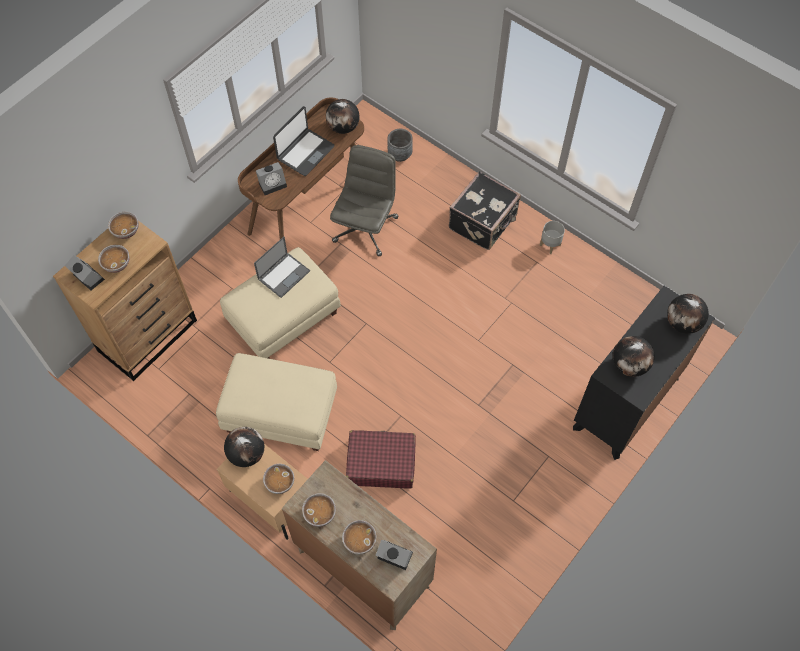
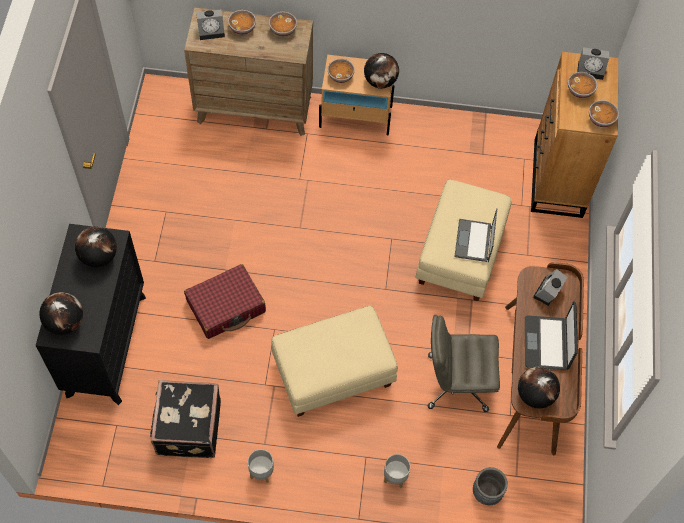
camera: 145 degrees right, 0 degrees up
beige ottoman [216,353,337,451] -> beige ottoman moved to [271,306,398,417]
grey office chair [330,145,399,256] -> grey office chair turned 105 degrees clockwise [428,315,500,412]
red suitcase [346,430,416,489] -> red suitcase moved to [184,264,266,339]
black suitcase [449,172,521,250] -> black suitcase moved to [150,380,221,458]
none -> grey planter [384,454,410,488]

